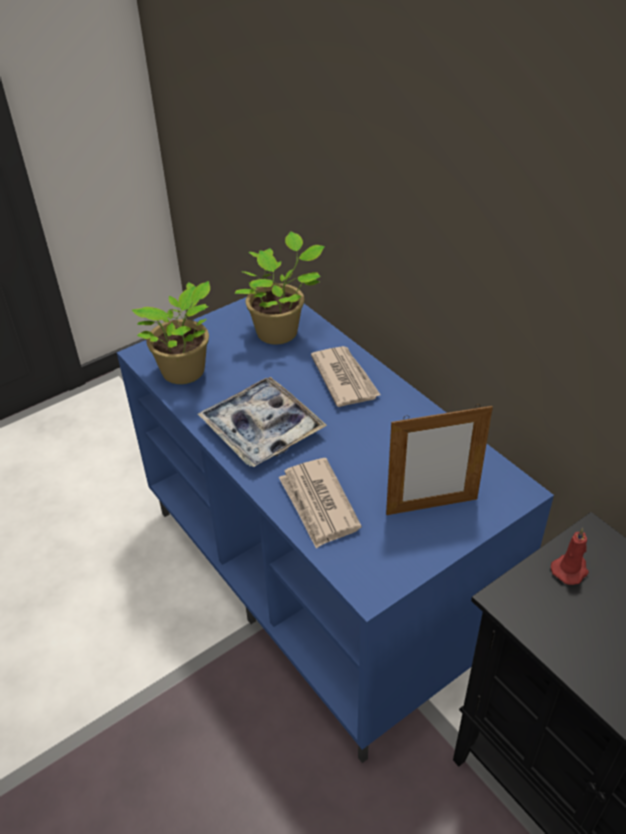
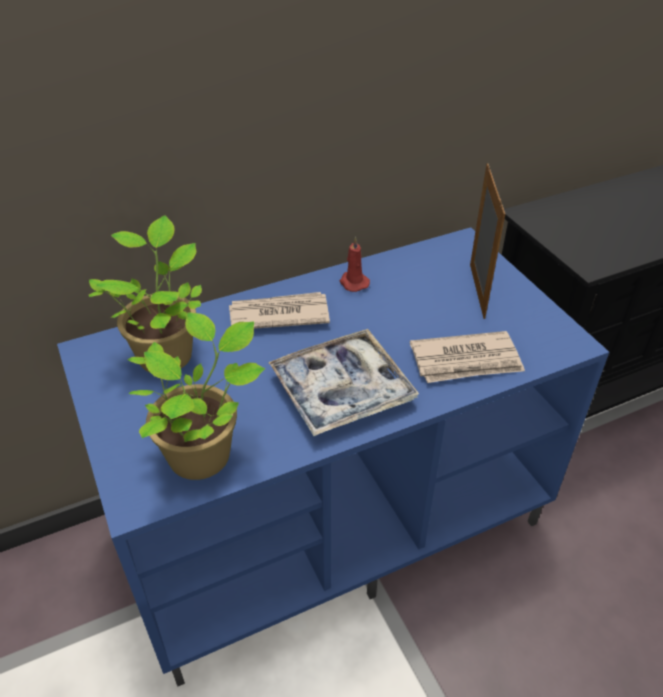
camera: 80 degrees left, 0 degrees up
red candle [551,528,589,585] -> red candle moved to [340,237,370,292]

